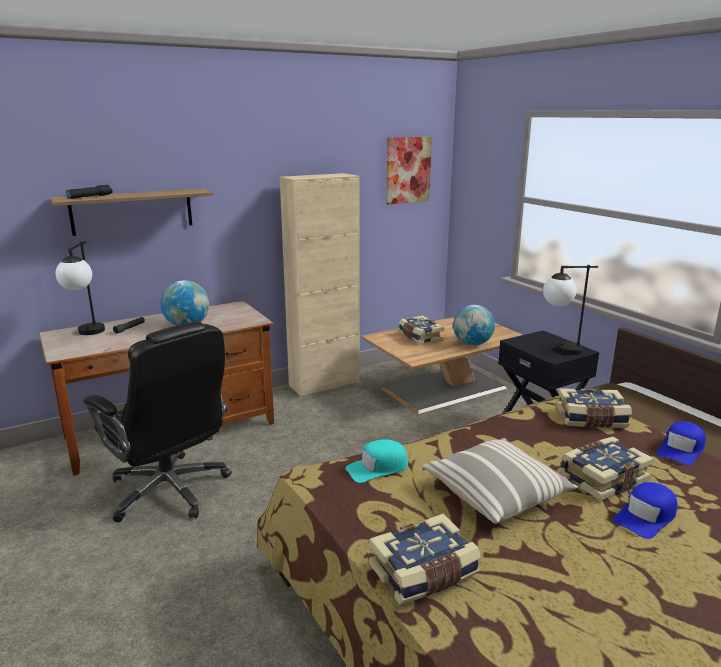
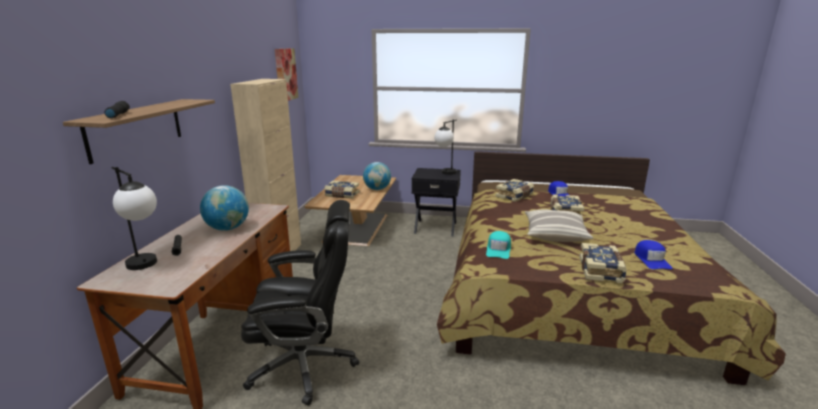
camera: 50 degrees left, 0 degrees up
blue cap [613,482,677,539] -> blue cap moved to [634,240,673,269]

